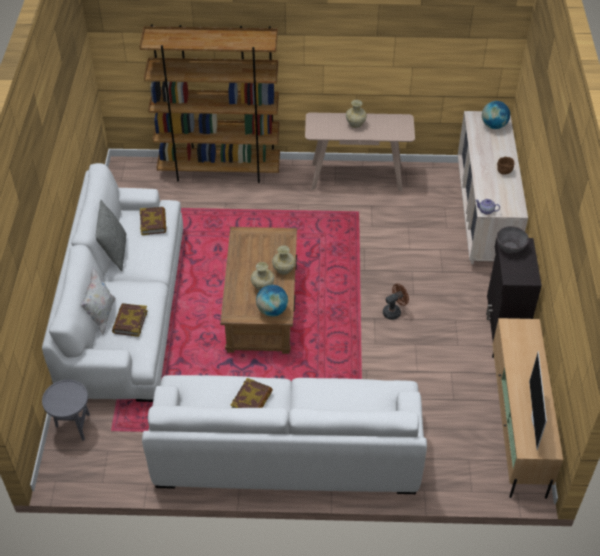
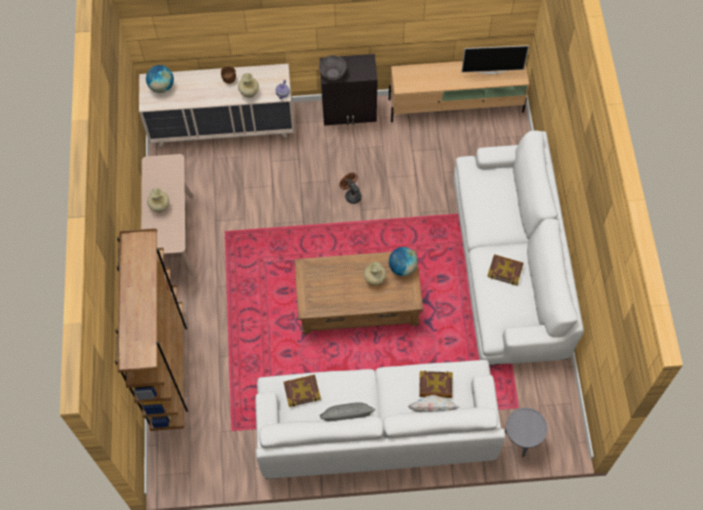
camera: 95 degrees left, 15 degrees up
beige vase [272,245,295,275] -> beige vase moved to [238,73,259,98]

